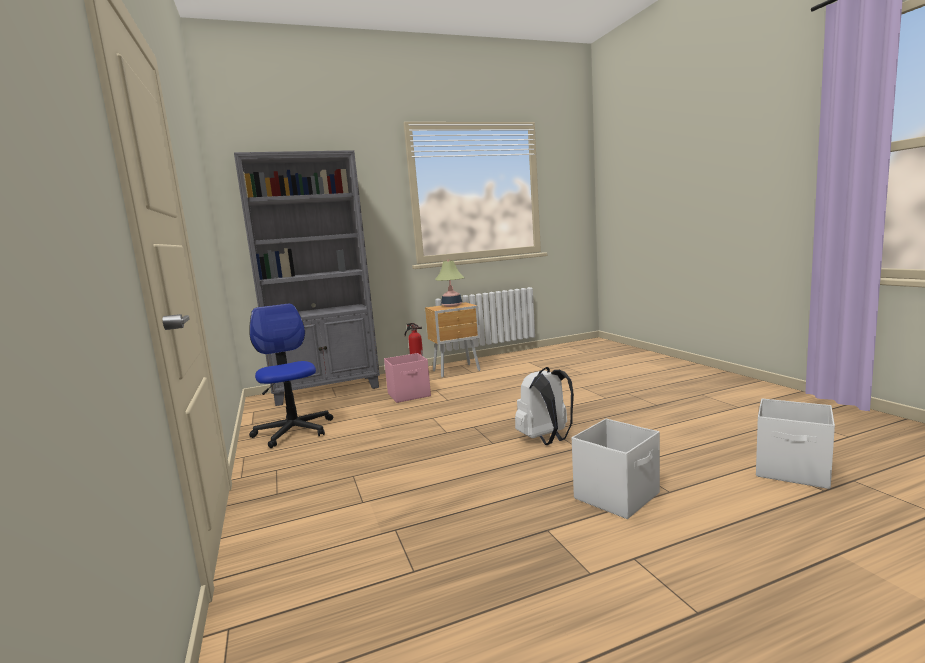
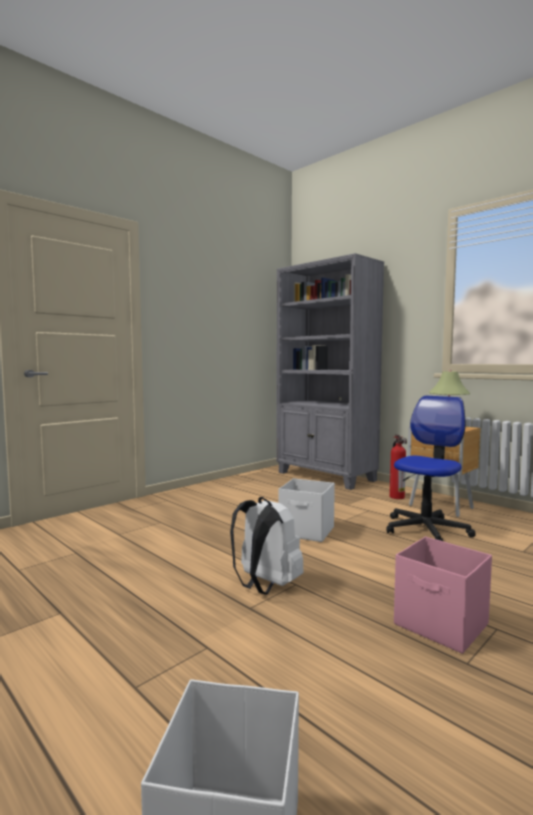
camera: 65 degrees right, 5 degrees down
office chair [249,304,333,448] -> office chair moved to [386,396,476,541]
pink storage box [384,353,431,403] -> pink storage box moved to [394,537,492,654]
white storage box [572,419,660,519] -> white storage box moved to [279,478,335,542]

